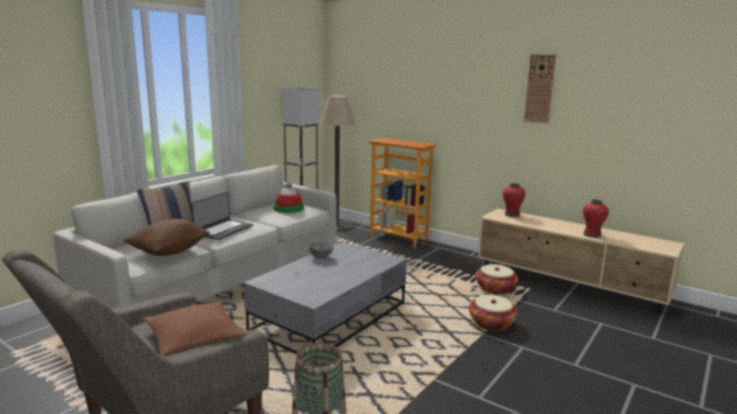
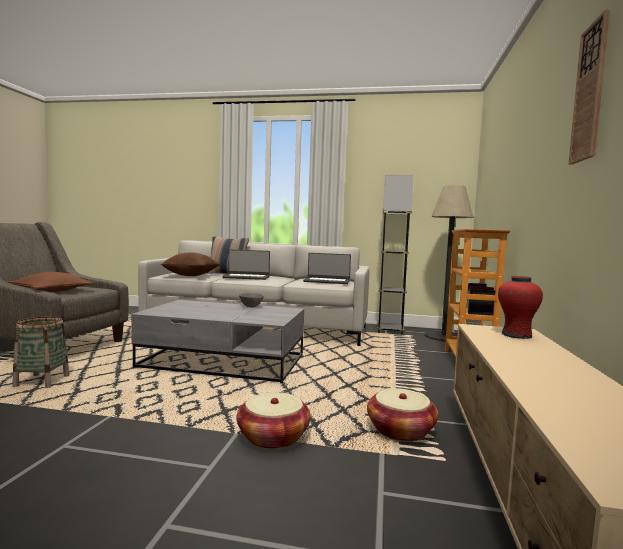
camera: 65 degrees right, 10 degrees down
hat [274,183,304,213] -> laptop [303,253,351,284]
red vase [583,199,609,238] -> none

